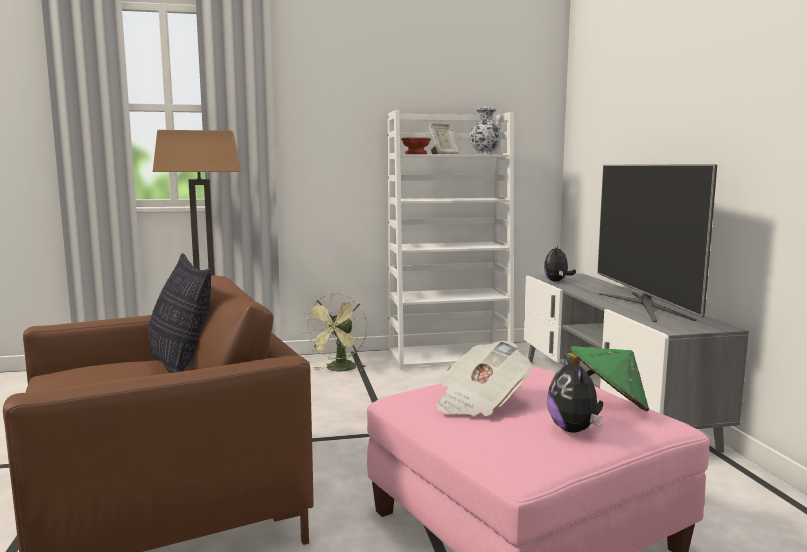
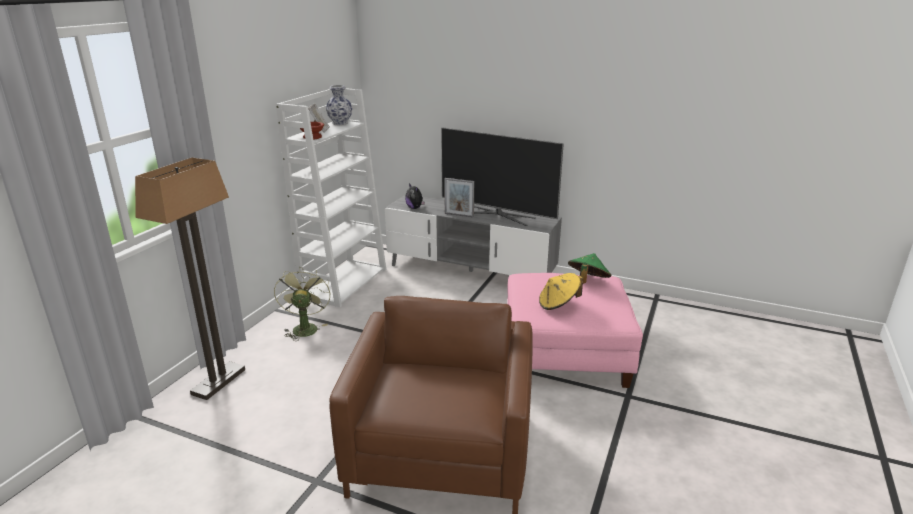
camera: 55 degrees left, 15 degrees up
pillow [148,253,212,373] -> none
green fan [303,293,367,372] -> green fan turned 150 degrees counterclockwise [274,266,330,341]
newspaper [436,341,531,416] -> yellow hat [539,273,583,310]
plush toy [547,354,603,433] -> none
none -> picture frame [444,178,474,218]

